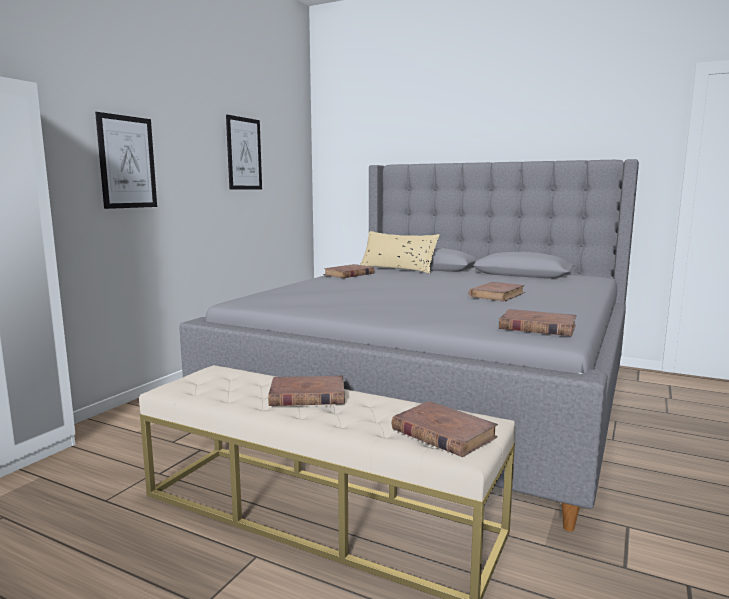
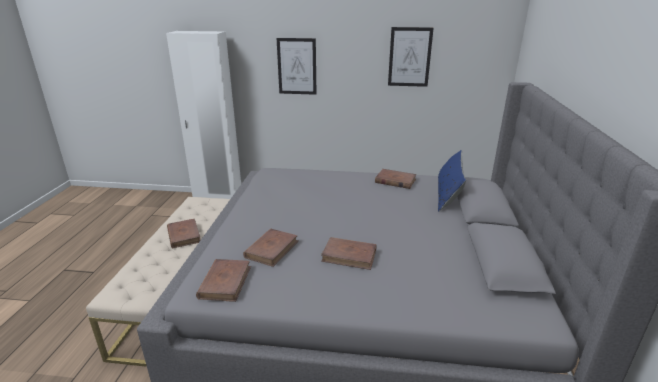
camera: 70 degrees right, 15 degrees up
beige pillow [360,231,440,274] -> blue pillow [438,150,466,212]
brown book [392,401,498,457] -> brown book moved to [243,228,299,267]

